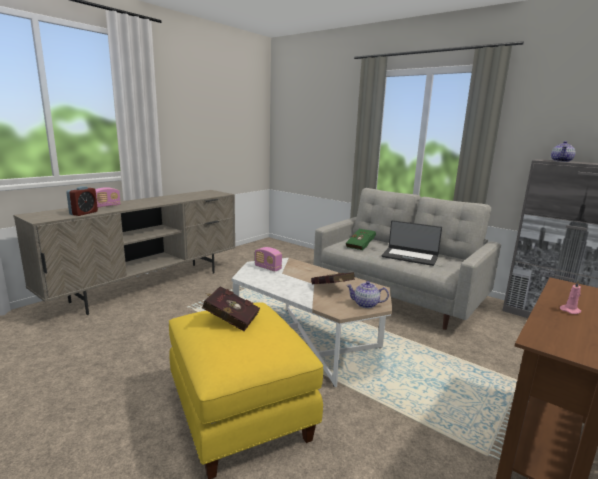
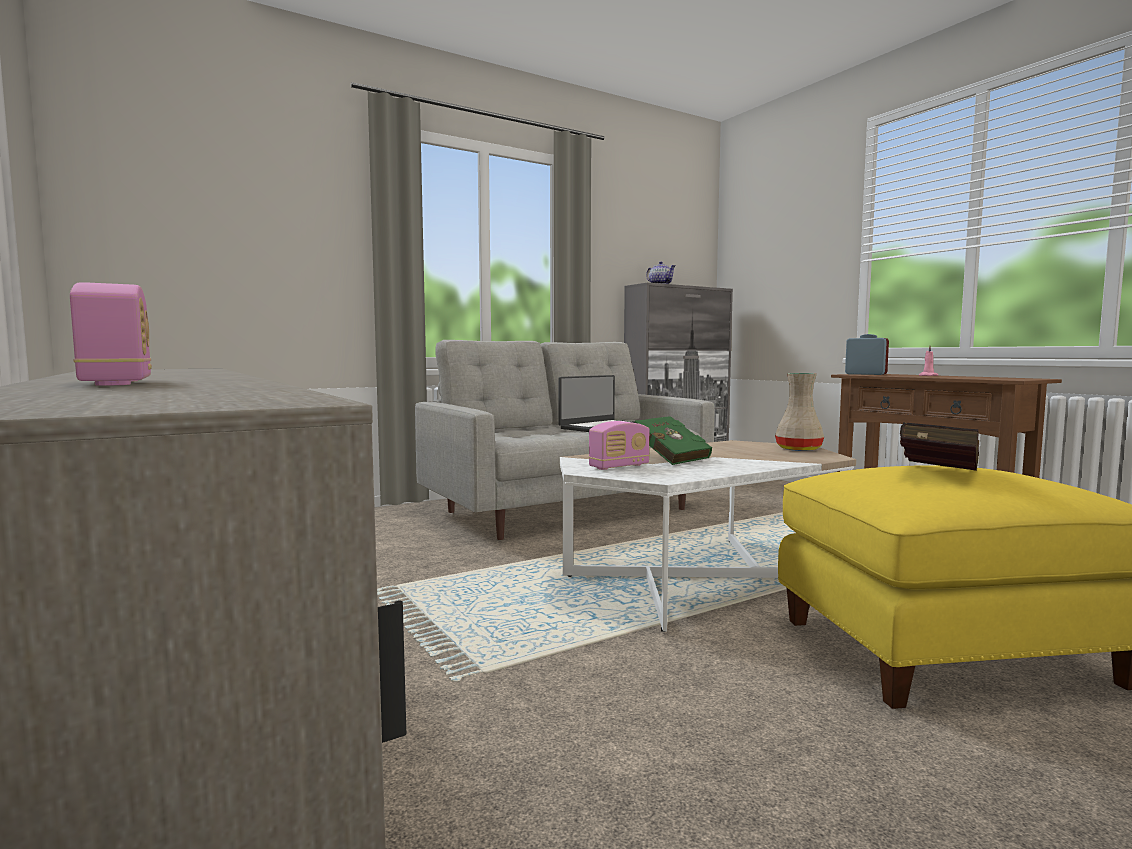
camera: 70 degrees left, 10 degrees down
alarm clock [66,186,98,216] -> alarm clock moved to [845,334,889,375]
red book [311,272,355,284] -> none
green book [346,229,376,250] -> green book moved to [634,416,712,465]
teapot [346,281,389,308] -> beige vase [775,373,824,451]

